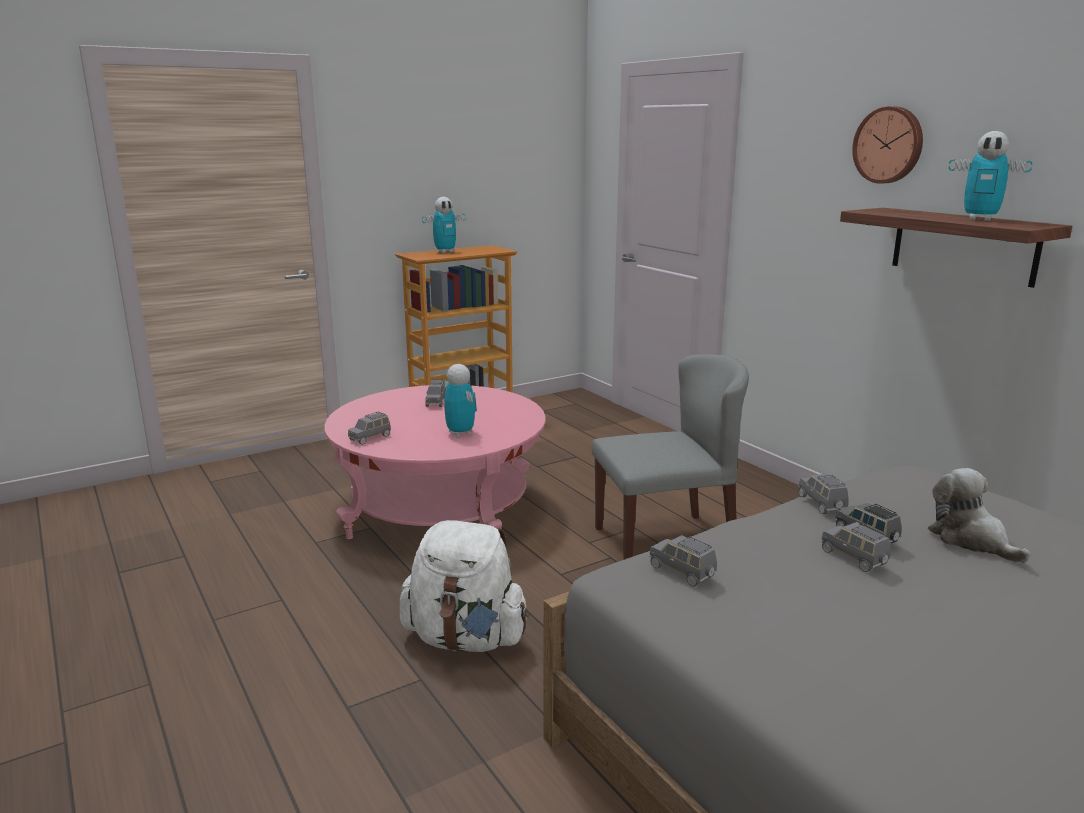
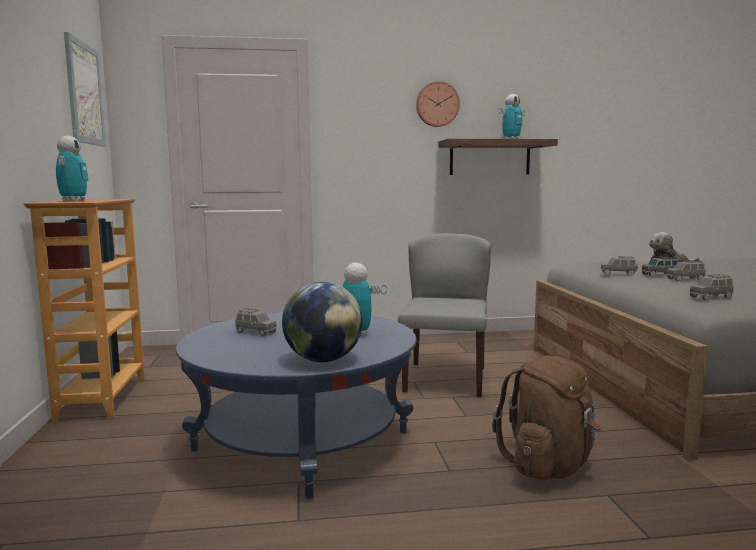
camera: 65 degrees left, 10 degrees down
pink coffee table [324,385,545,539] -> blue coffee table [176,312,417,499]
grey toy car [348,411,391,445] -> globe [282,282,363,362]
white backpack [400,520,529,652] -> brown backpack [492,355,601,480]
none -> picture [64,32,106,146]

